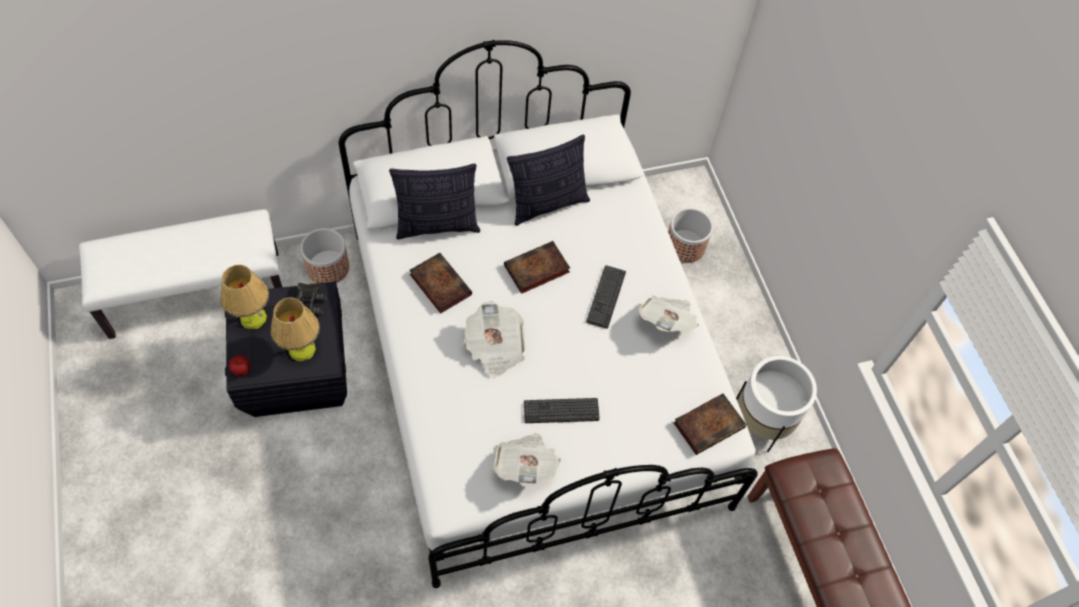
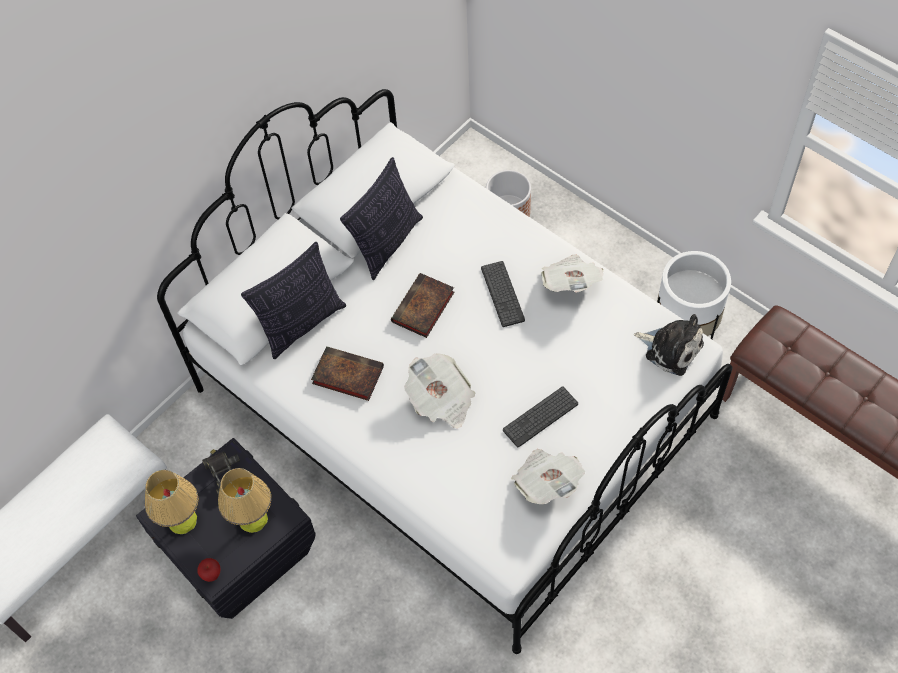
camera: 25 degrees left, 0 degrees up
planter [301,228,349,283] -> none
book [674,394,746,455] -> plush toy [634,314,704,376]

